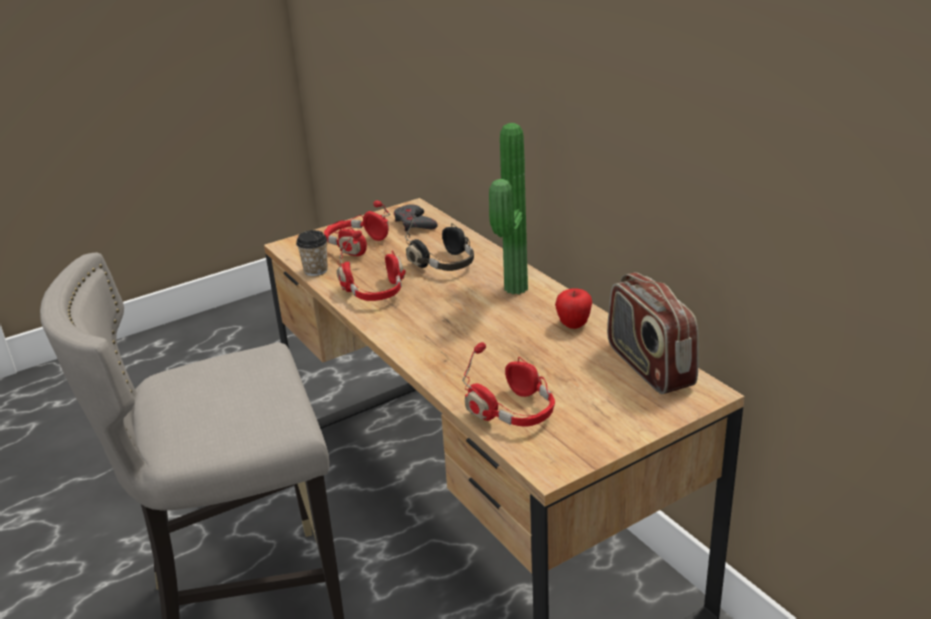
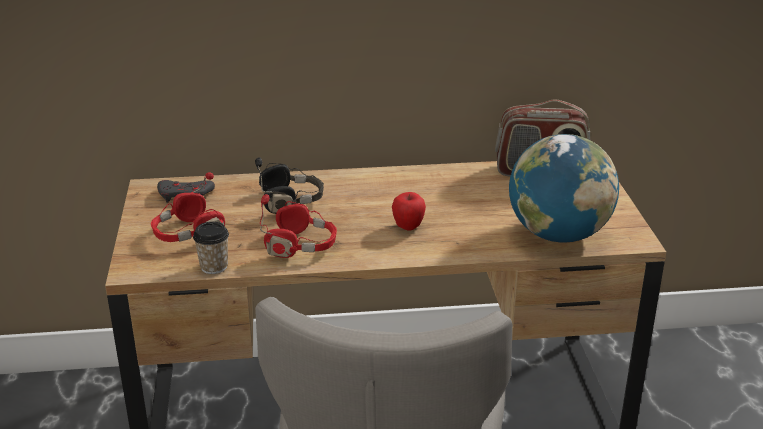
camera: 65 degrees left, 0 degrees up
red headphones [462,342,555,427] -> globe [509,134,619,243]
potted plant [489,123,528,294] -> none
apple [555,289,592,329] -> apple moved to [392,192,426,230]

